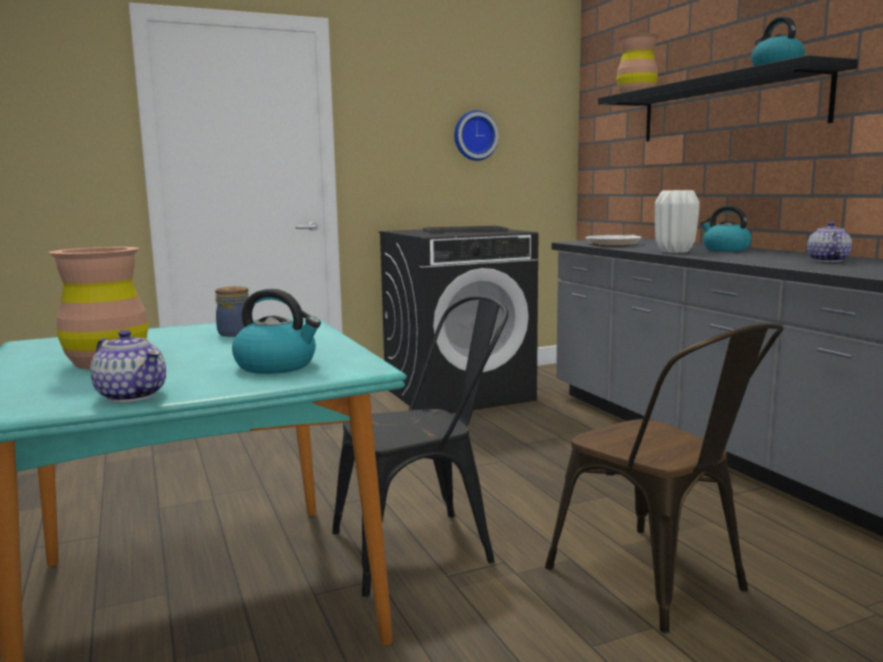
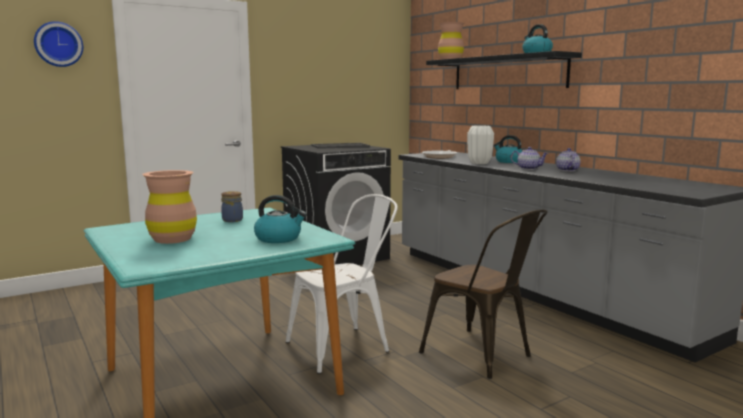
camera: 10 degrees left, 0 degrees up
teapot [90,330,166,402] -> teapot moved to [511,147,548,170]
black chair [332,295,509,597] -> white chair [286,194,398,374]
wall clock [454,110,499,161] -> wall clock moved to [34,21,83,67]

